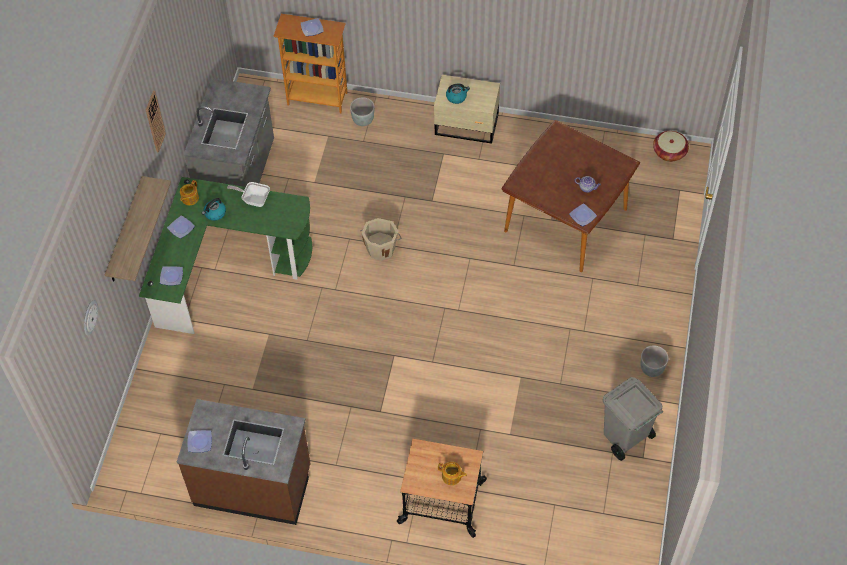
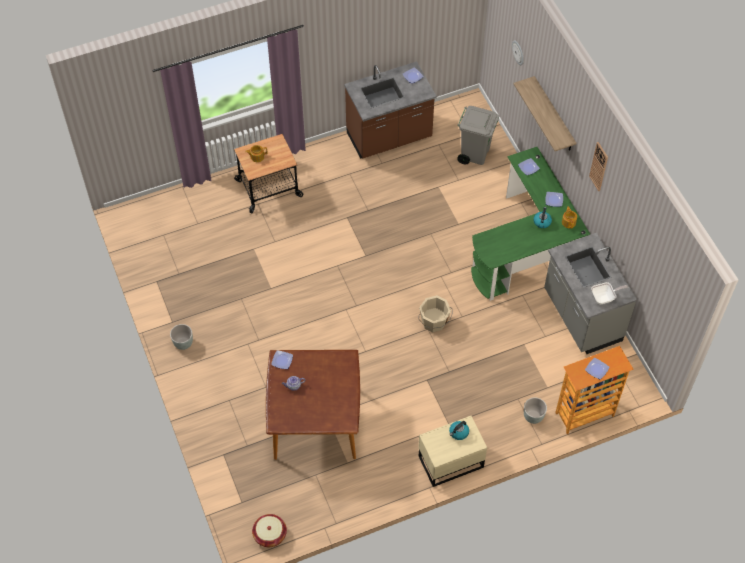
camera: 145 degrees right, 0 degrees up
frying pan [227,182,270,207] -> frying pan moved to [591,282,628,305]
grey trash can [603,377,663,461] -> grey trash can moved to [457,106,499,165]

